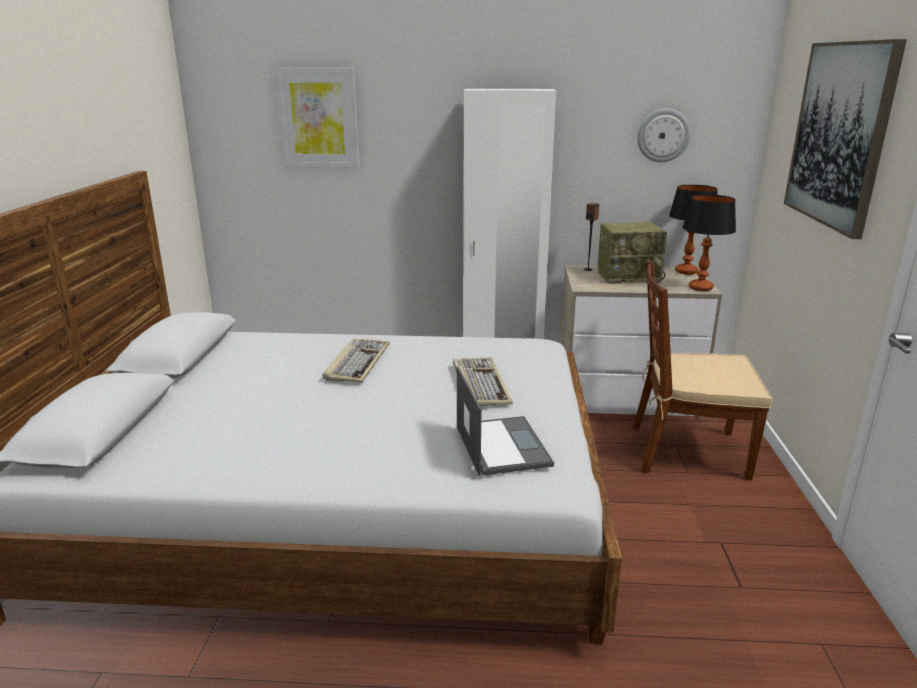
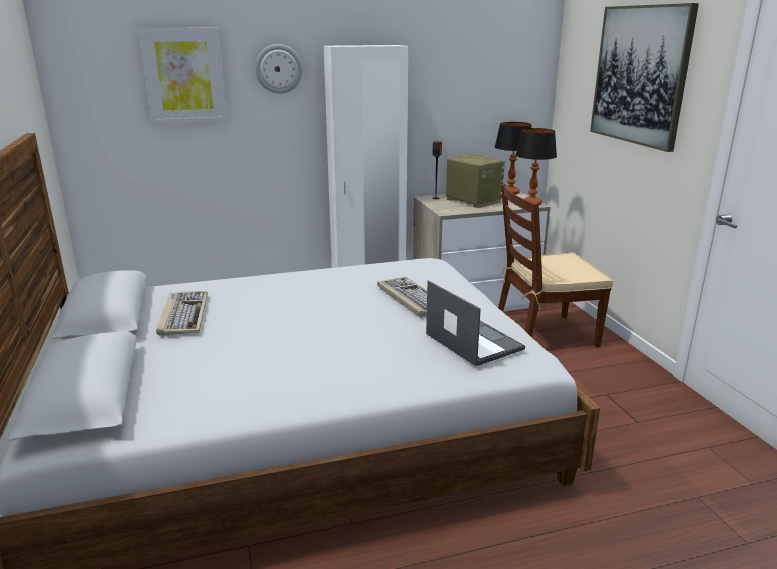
camera: 20 degrees left, 0 degrees up
keyboard [323,338,390,383] -> keyboard moved to [156,291,208,336]
radio [598,222,667,284] -> radio turned 105 degrees counterclockwise [446,154,505,208]
wall clock [637,108,690,162] -> wall clock moved to [255,44,303,94]

